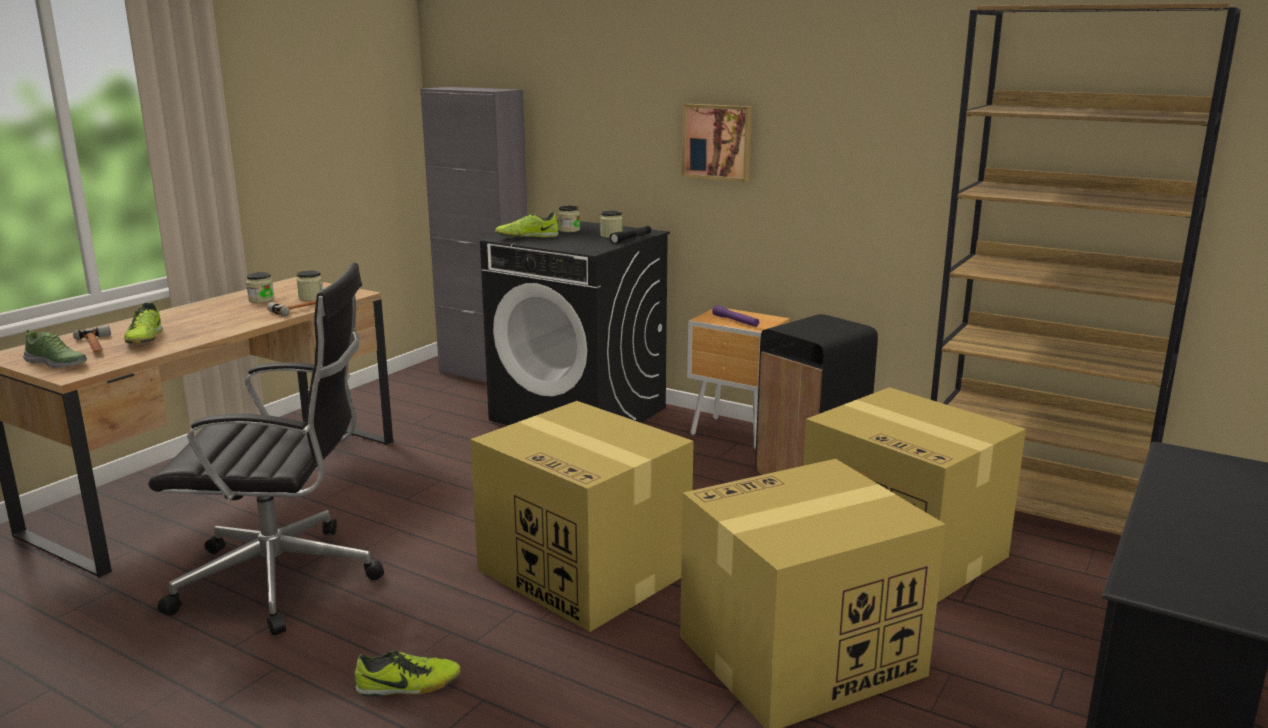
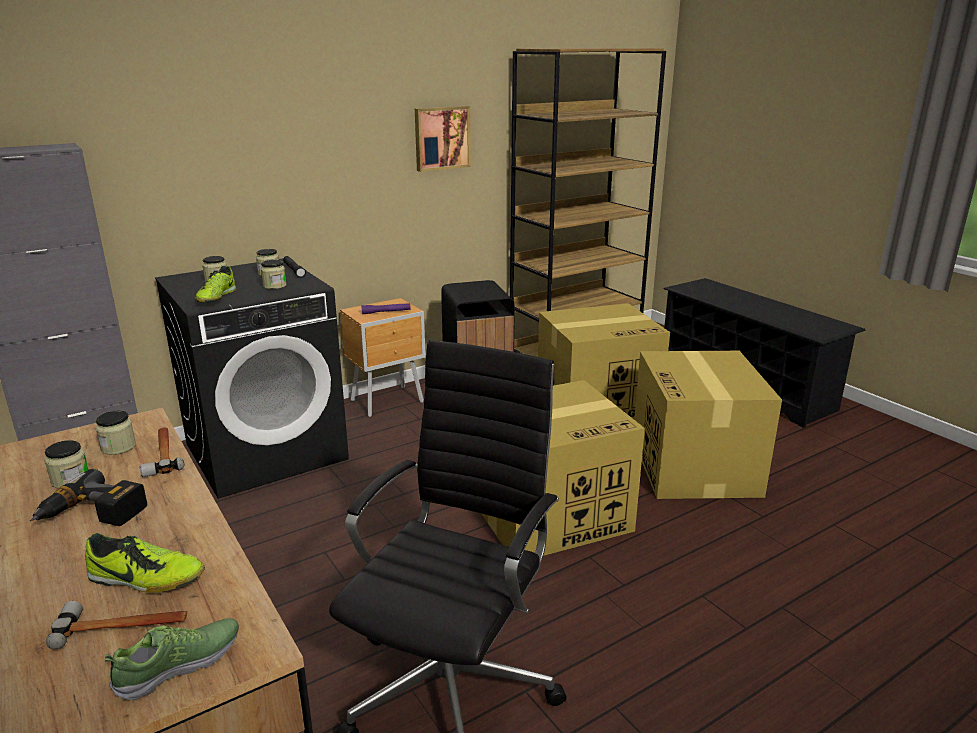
camera: 65 degrees left, 5 degrees up
shoe [355,650,461,697] -> none
picture [682,104,752,182] -> picture moved to [415,106,471,172]
none -> power drill [30,469,147,526]
none -> jar [261,260,286,289]

